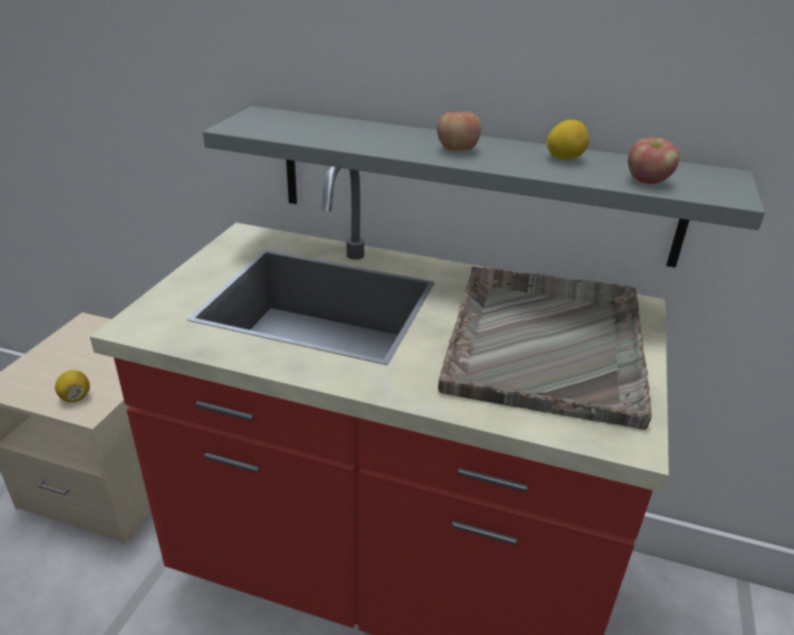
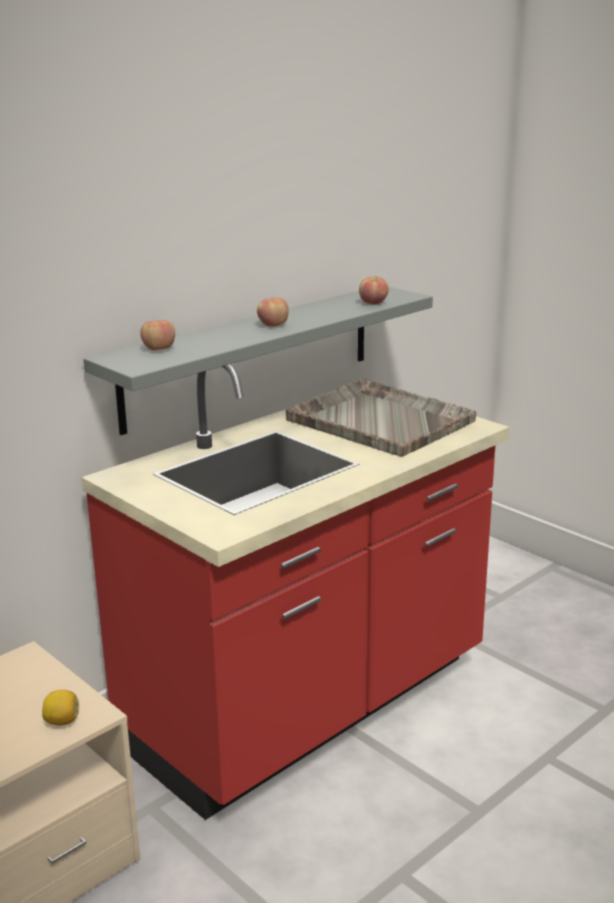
camera: 60 degrees left, 10 degrees down
lemon [546,120,589,160] -> none
none -> apple [140,320,175,350]

